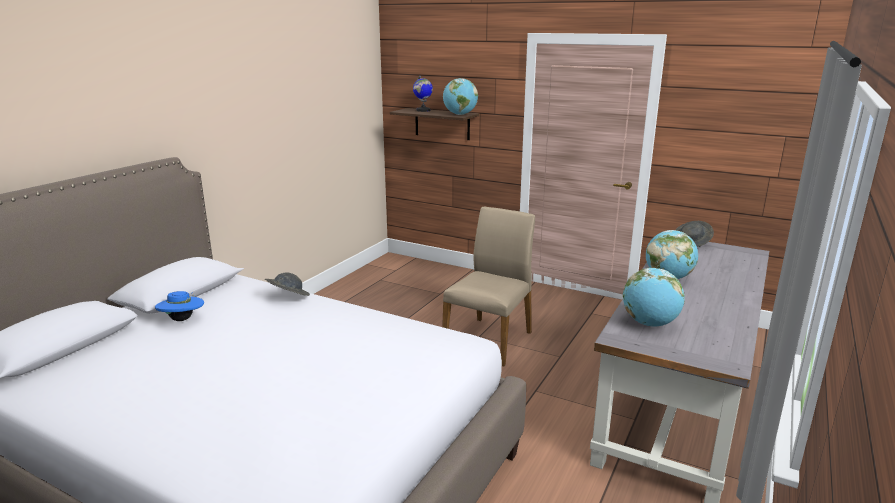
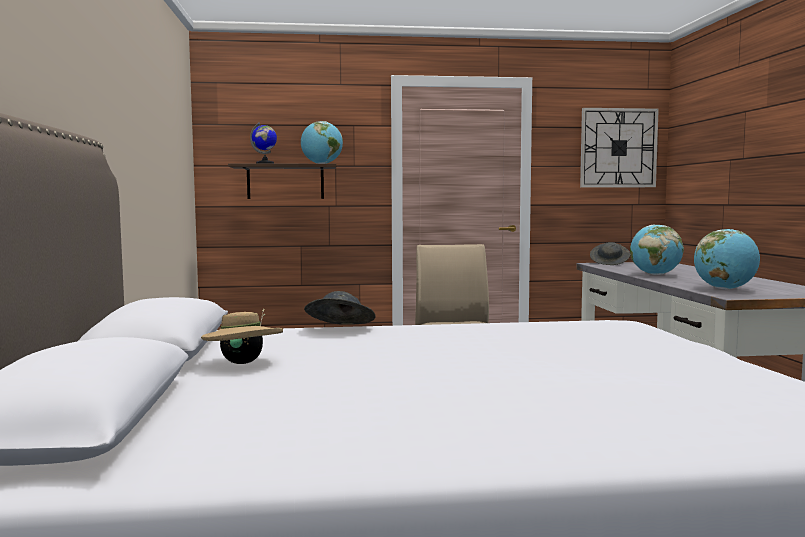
camera: 35 degrees left, 15 degrees down
blue hat [155,291,204,321] -> beige hat [201,309,283,364]
none -> wall clock [580,108,659,188]

